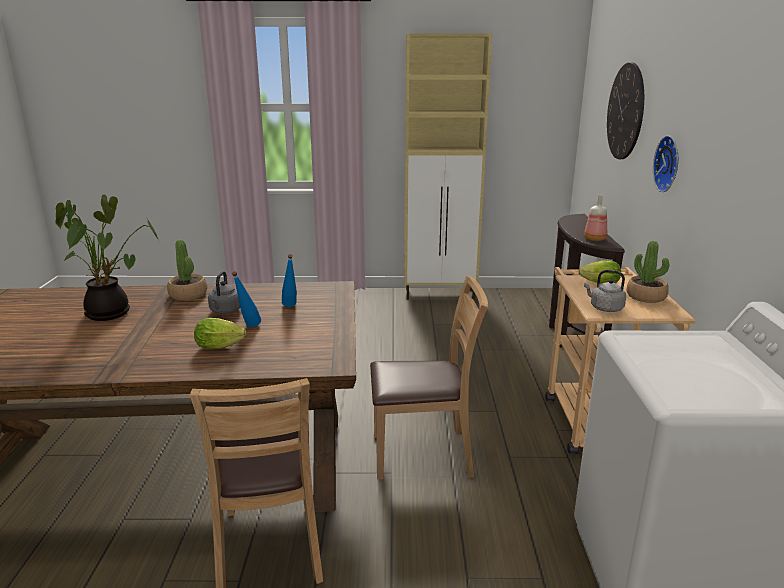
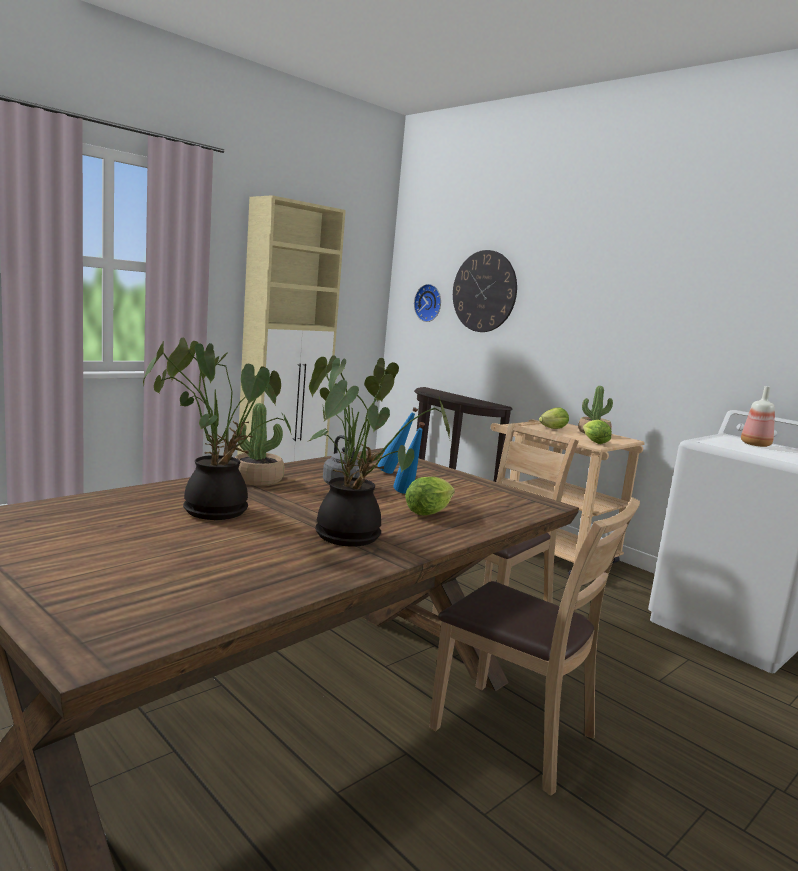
camera: 45 degrees left, 10 degrees down
bottle [584,195,607,241] -> bottle moved to [741,386,775,447]
grey kettle [584,270,626,312] -> lettuce [583,420,612,444]
wall clock [653,135,678,192] -> wall clock moved to [414,284,441,322]
none -> potted plant [309,355,450,547]

